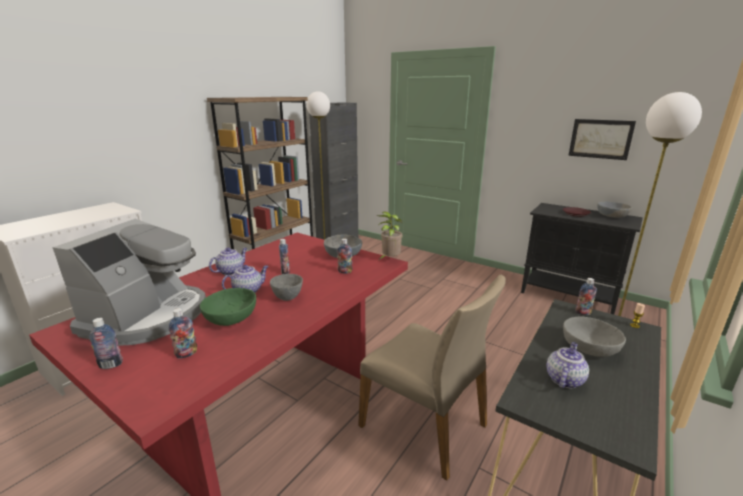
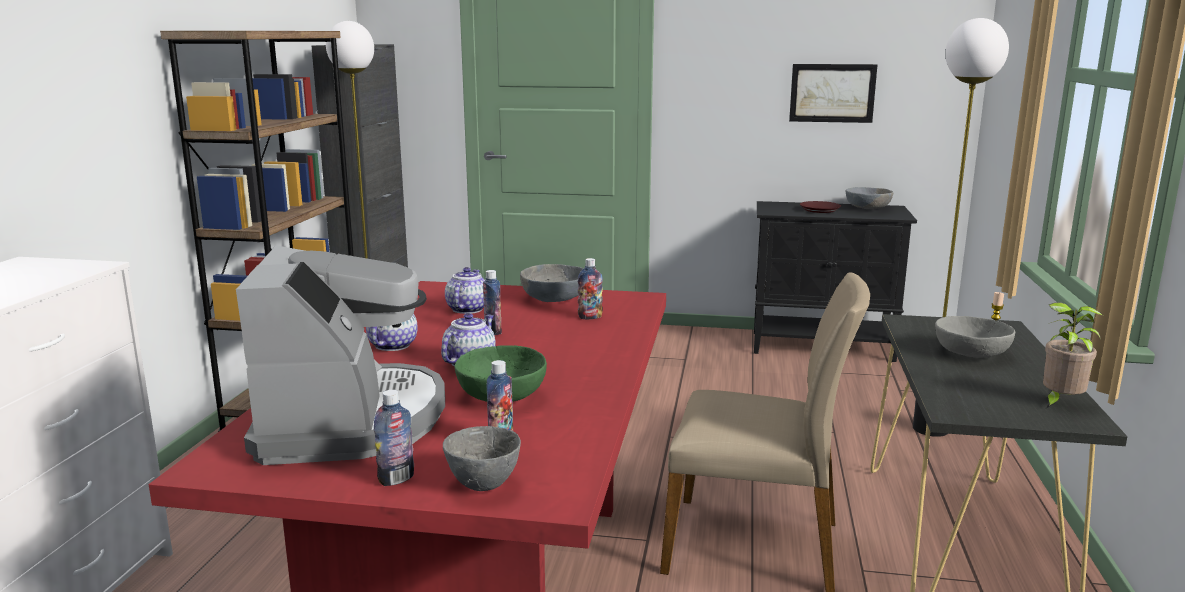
camera: 25 degrees left, 5 degrees down
grey bowl [270,274,303,301] -> grey bowl moved to [443,426,521,491]
potted plant [377,212,402,260] -> potted plant moved to [1043,302,1102,409]
teapot [546,342,589,388] -> teapot moved to [445,267,485,314]
bottle [575,278,597,315] -> none

